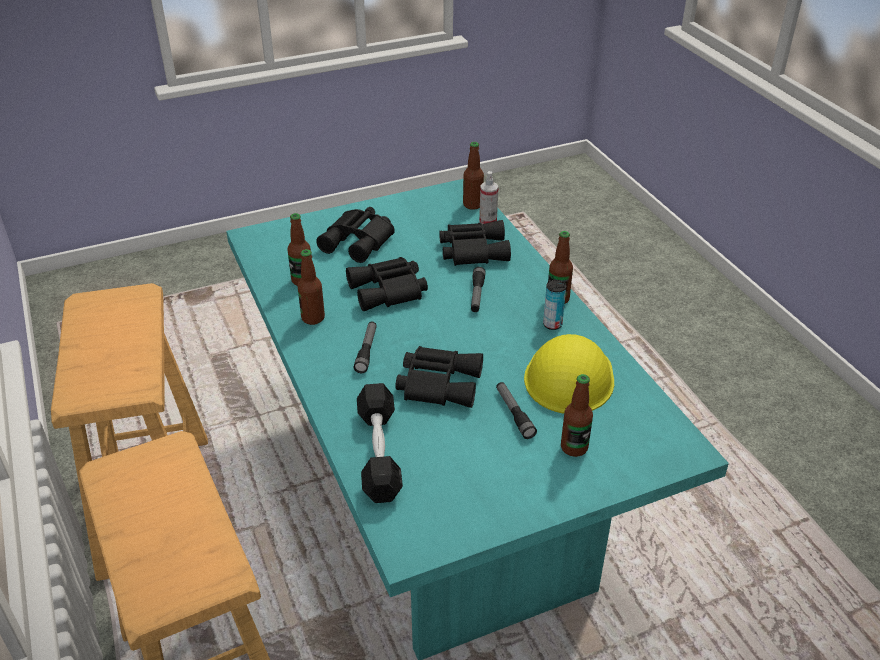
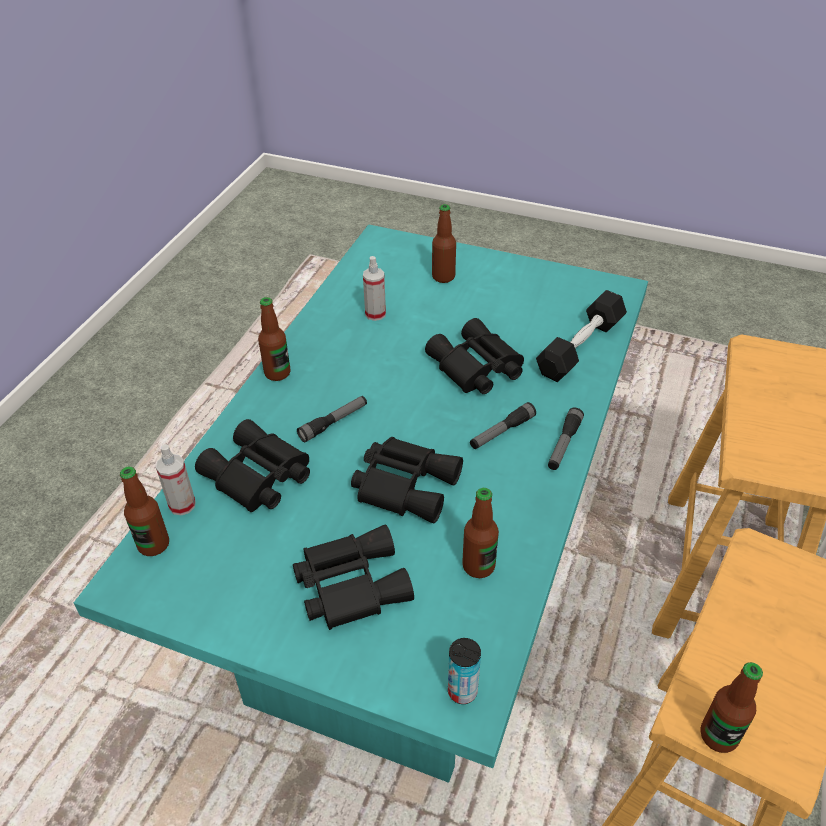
camera: 135 degrees left, 5 degrees up
bottle [298,249,325,325] -> bottle moved to [700,662,763,753]
flashlight [496,382,537,439] -> flashlight moved to [548,407,584,470]
yellow hard hat [524,334,614,413] -> spray bottle [363,256,386,321]
can [543,280,566,330] -> can moved to [448,638,481,704]

